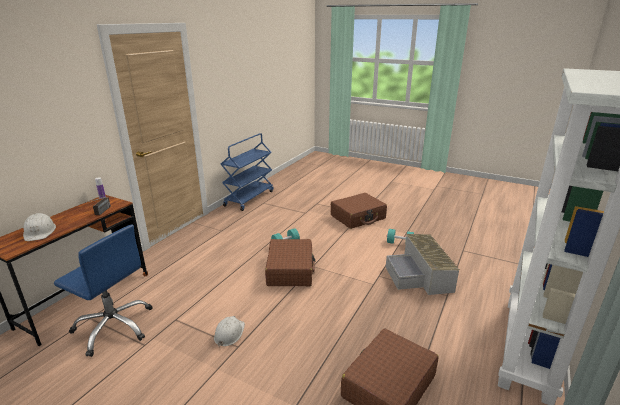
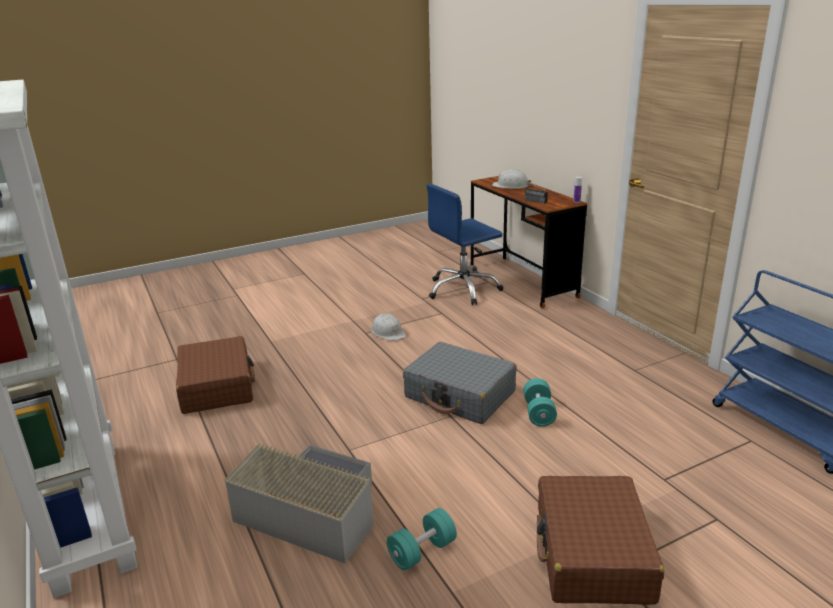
camera: 125 degrees right, 0 degrees up
brown suitcase [265,239,315,286] -> grey suitcase [403,342,517,424]

